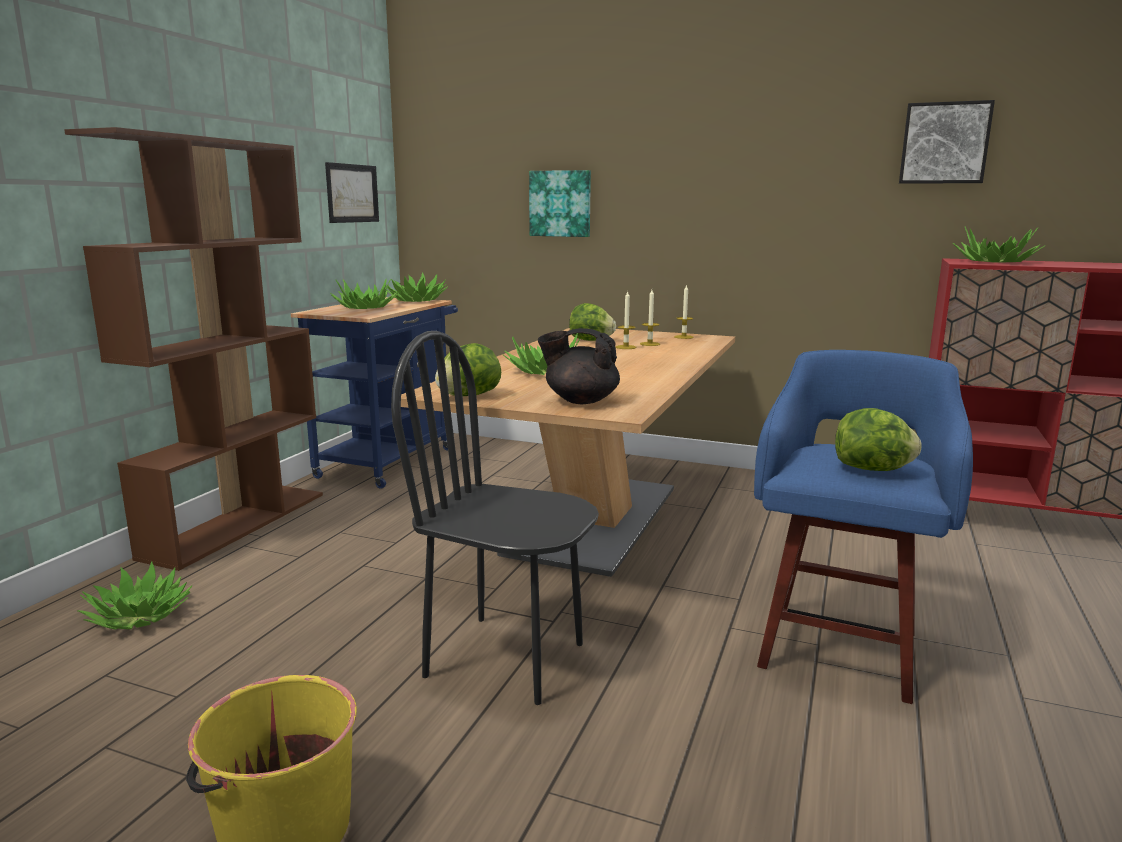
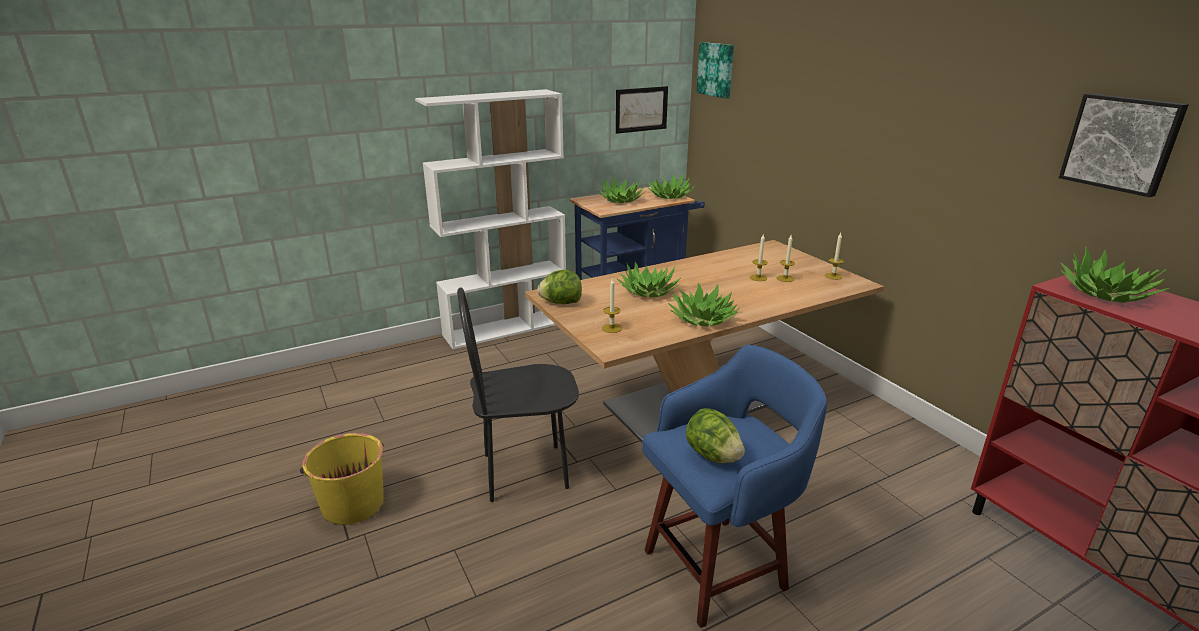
camera: 40 degrees right, 10 degrees up
brown bookcase [64,127,323,571] -> white bookcase [415,89,566,349]
potted plant [77,561,193,630] -> potted plant moved to [668,283,740,326]
black chair [391,331,599,705] -> black chair turned 75 degrees counterclockwise [457,287,579,502]
picture [529,170,591,237] -> picture moved to [697,42,734,99]
black teapot [538,328,620,404] -> candle [602,278,622,333]
lettuce [569,303,616,341] -> none

